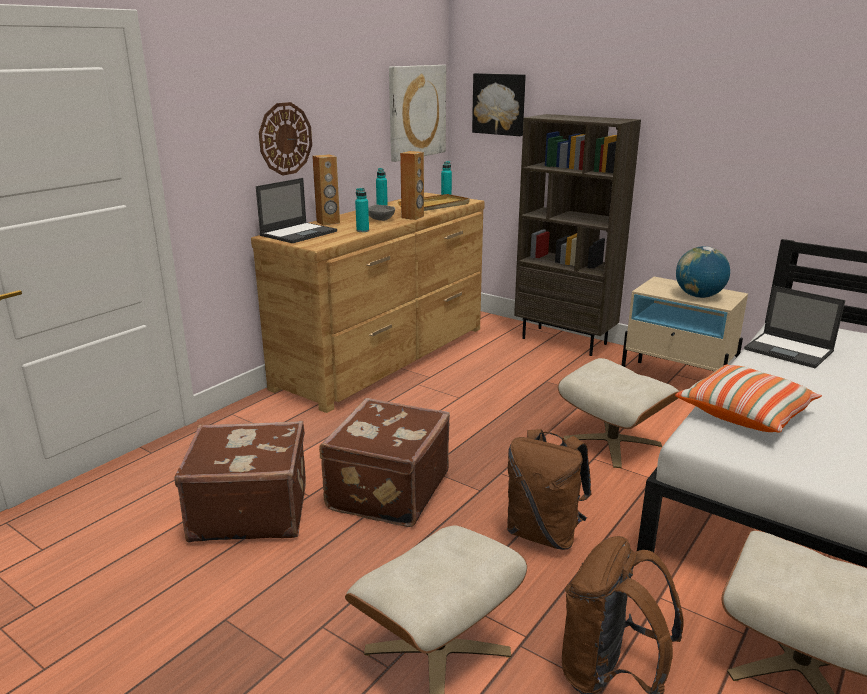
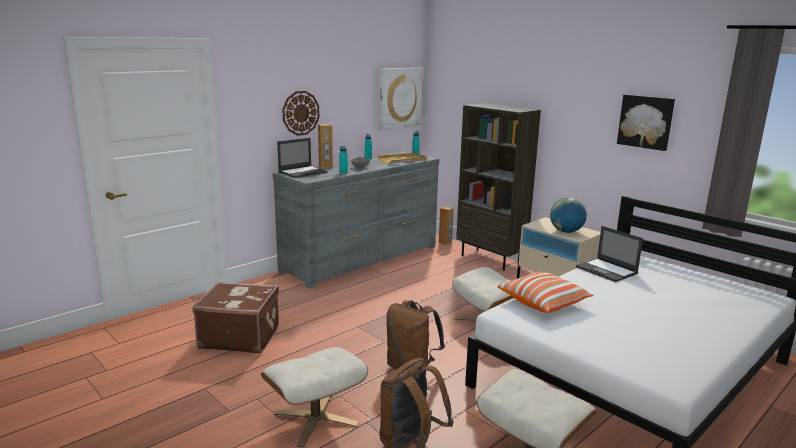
camera: 10 degrees right, 5 degrees down
brown dresser [251,192,485,413] -> grey dresser [273,151,439,289]
brown suitcase [319,398,450,527] -> none
brown speaker [400,151,424,220] -> brown speaker moved to [439,206,454,245]
picture [472,73,526,136] -> picture moved to [617,95,675,151]

